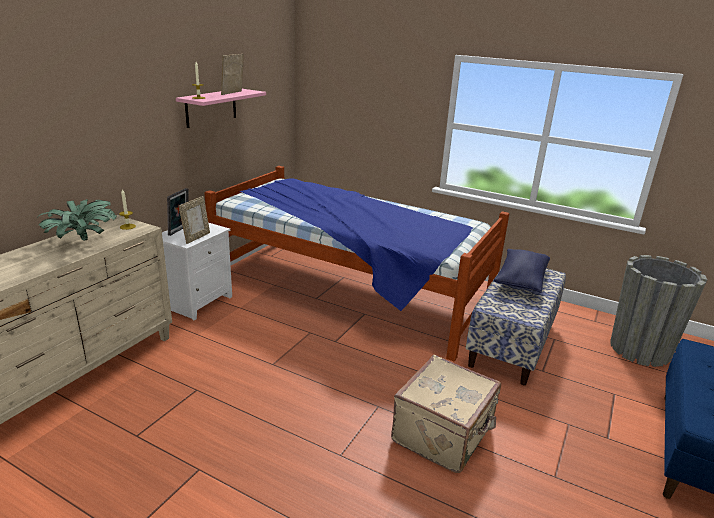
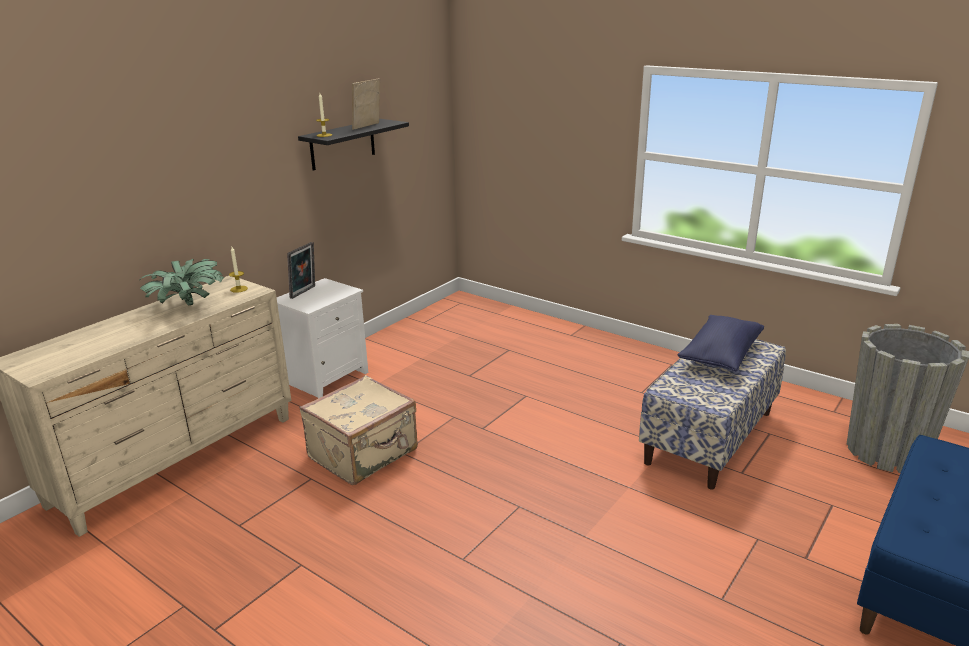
camera: 10 degrees right, 0 degrees up
pink shelf [176,89,266,128] -> black shelf [298,119,409,171]
picture frame [179,196,210,244] -> none
bed [204,166,509,361] -> none
beige suitcase [391,355,501,473] -> beige suitcase moved to [299,375,418,485]

